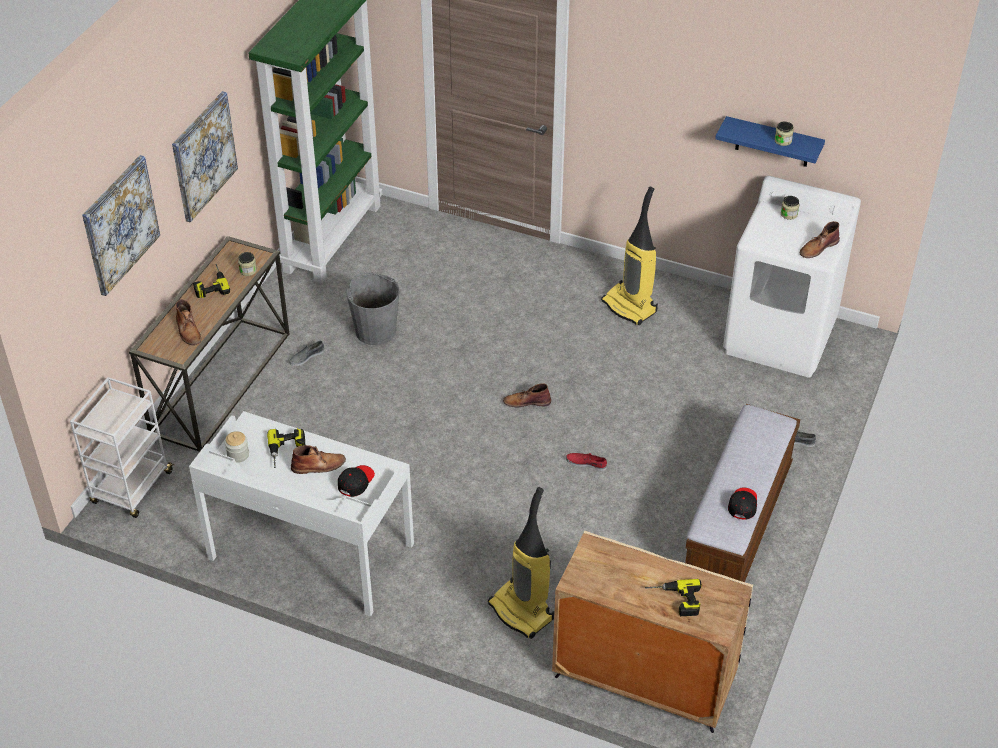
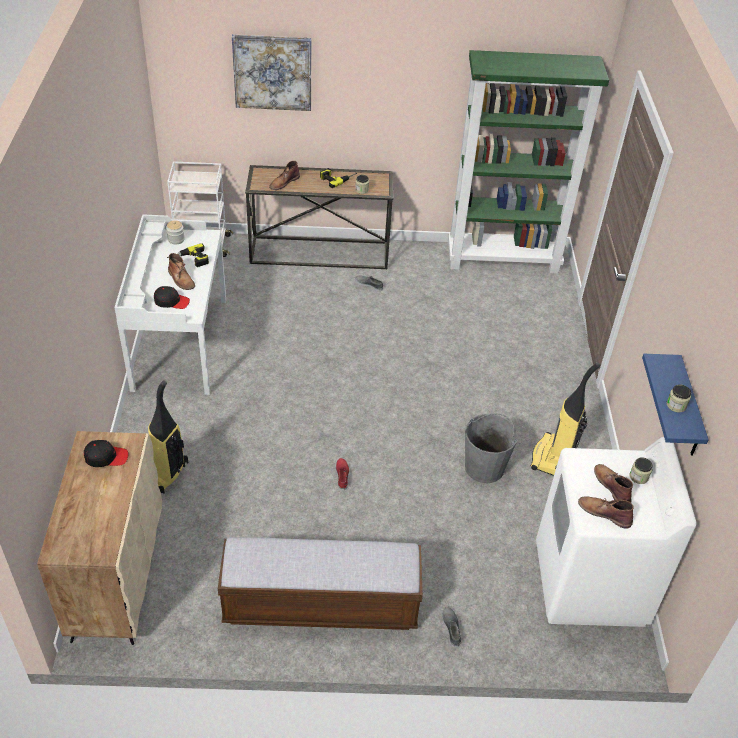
camera: 65 degrees right, 0 degrees up
picture [172,91,238,223] -> none
grey bucket [346,272,400,345] -> grey bucket moved to [465,413,518,483]
brown boot [503,383,551,407] -> brown boot moved to [594,464,633,503]
power drill [645,579,702,616] -> none
black cap [728,487,757,520] -> black cap moved to [84,440,128,467]

